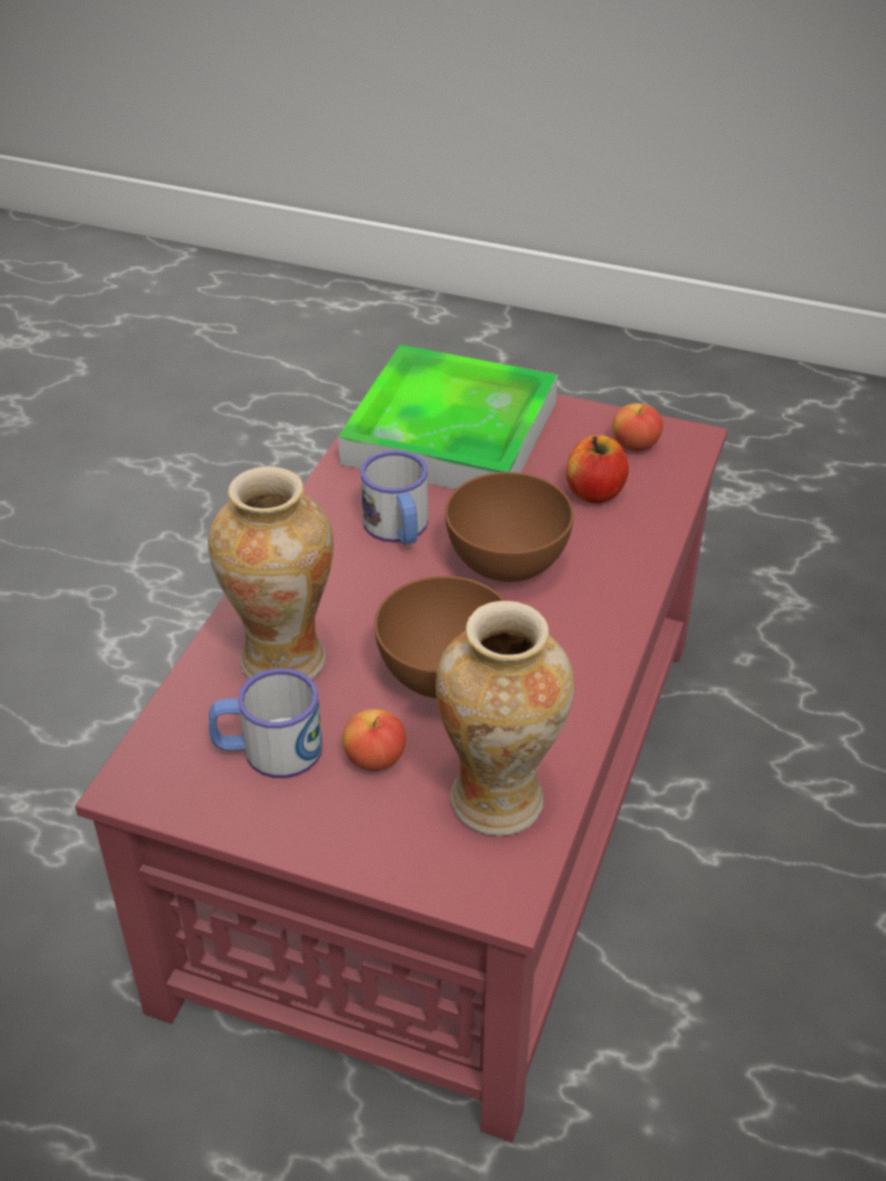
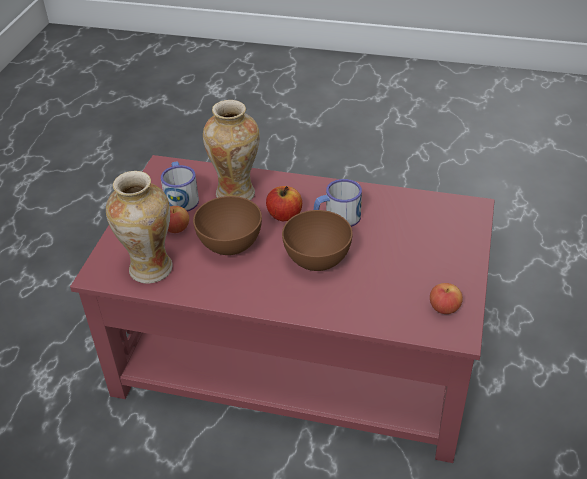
camera: 85 degrees right, 0 degrees up
tray [338,344,558,489] -> none
apple [566,435,629,503] -> apple moved to [266,186,302,221]

